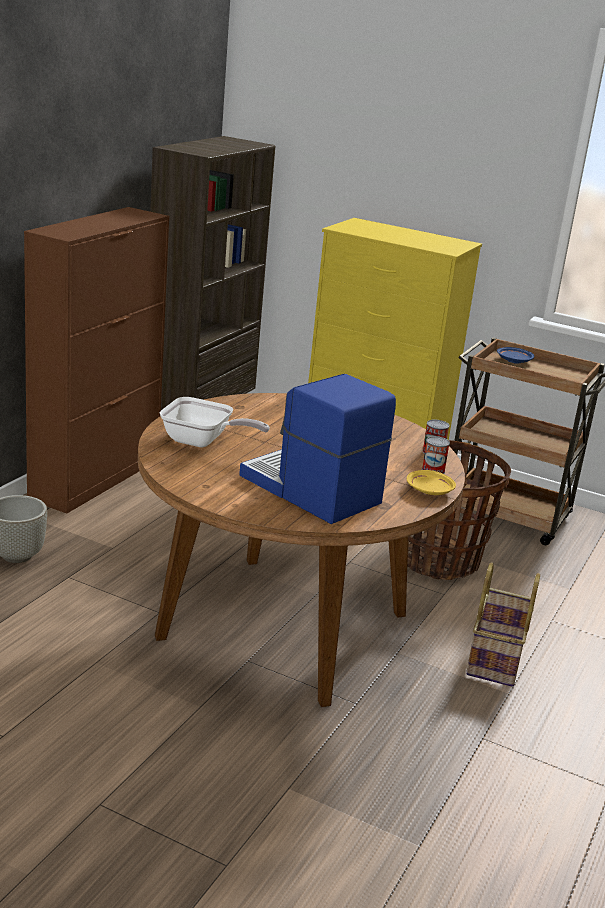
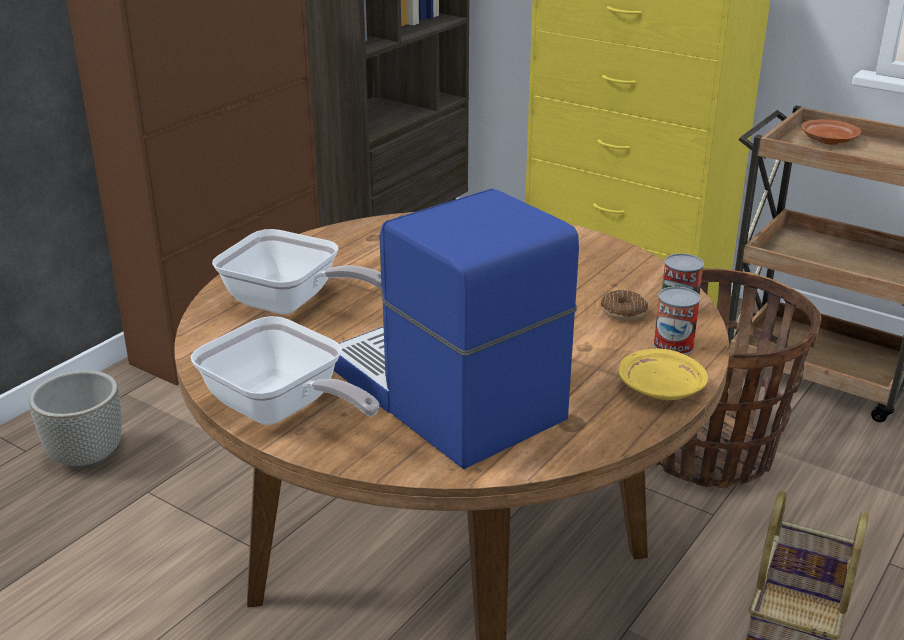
camera: 10 degrees right, 5 degrees up
blue plate [497,347,535,364] -> brown plate [801,119,861,145]
none -> frying pan [191,316,379,425]
none -> donut [601,290,648,321]

